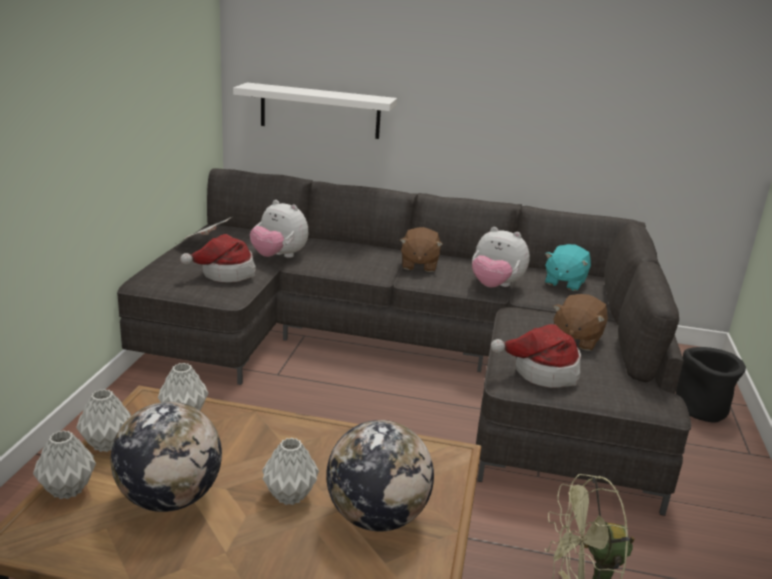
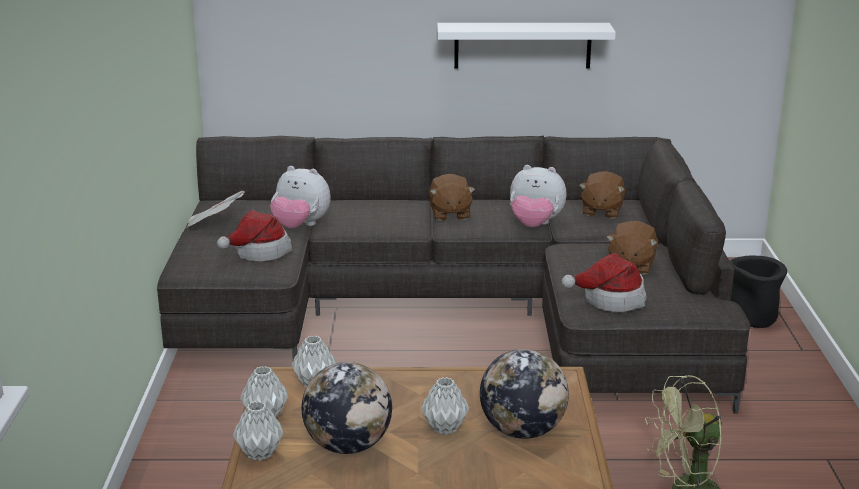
camera: 10 degrees left, 0 degrees up
white shelf [233,83,397,139] -> white shelf moved to [437,23,616,68]
turquoise plush toy [545,244,591,291] -> brown plush toy [580,171,625,219]

